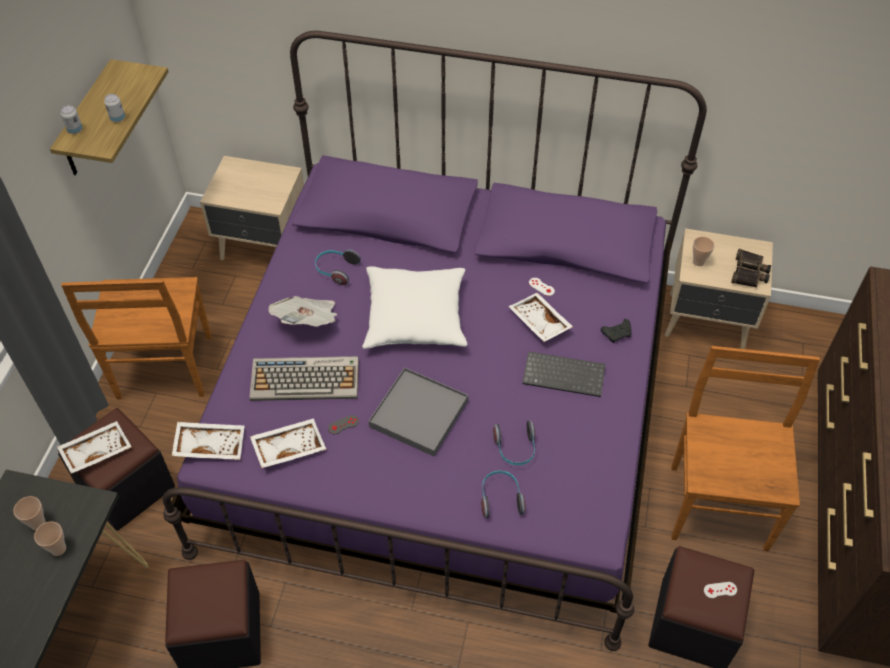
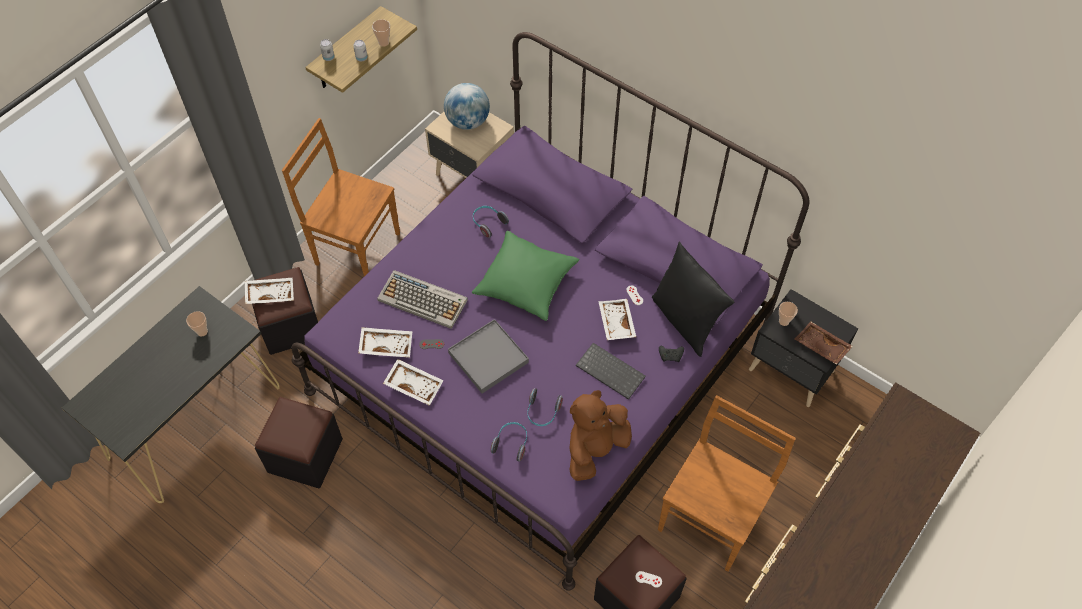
camera: 25 degrees right, 5 degrees up
cup [34,522,66,556] -> cup moved to [372,19,390,47]
brown chair [61,277,212,400] -> brown chair turned 90 degrees clockwise [282,118,400,276]
white tray [172,422,244,460] -> white tray moved to [383,359,444,406]
newspaper [269,296,337,326] -> none
white pillow [362,266,467,349] -> green pillow [472,231,579,321]
beige nightstand [665,228,773,349] -> black nightstand [749,289,858,407]
binoculars [731,249,771,287] -> brown tray [795,322,853,365]
none -> globe [444,83,490,130]
none -> brown plush toy [569,390,632,481]
none -> black pillow [652,241,734,357]

